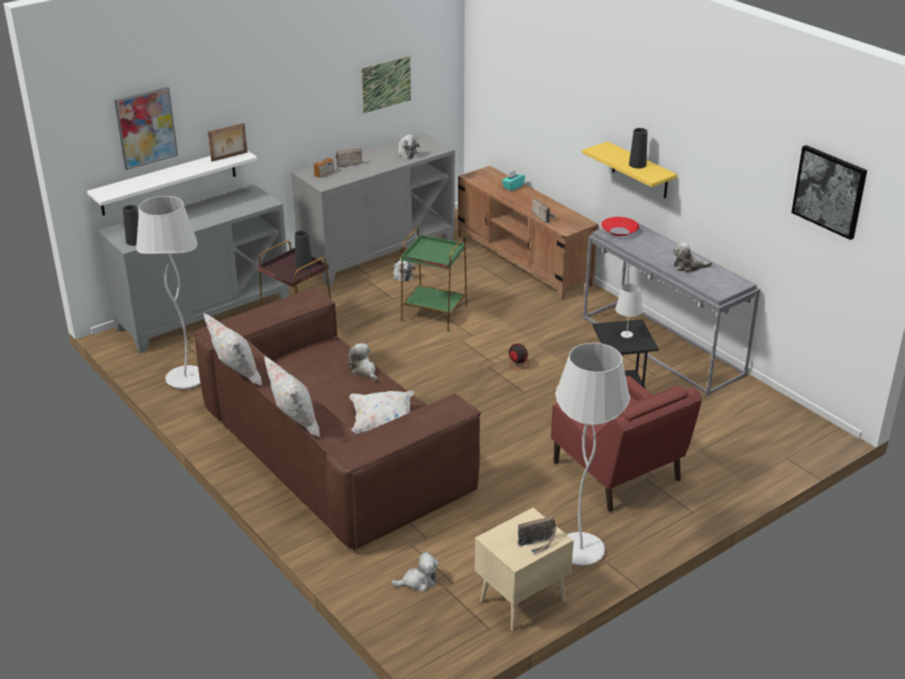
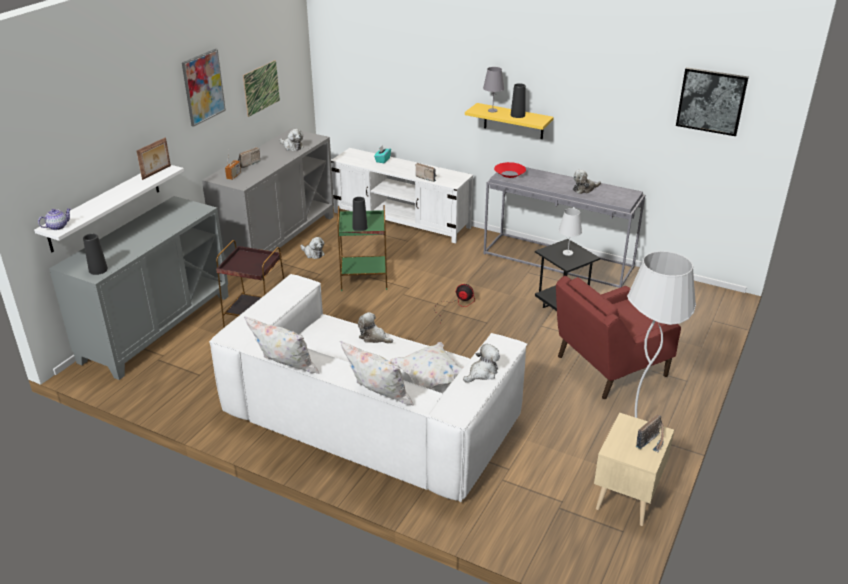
camera: 25 degrees left, 0 degrees up
picture [114,87,178,170] -> picture moved to [182,49,226,127]
white floor lamp [136,196,200,389] -> none
brown sofa [194,287,481,550] -> white sofa [209,274,528,502]
black vase [295,230,312,270] -> black vase moved to [353,197,368,231]
plush toy [391,552,439,592] -> plush toy moved to [463,344,500,383]
brown tv stand [458,166,599,300] -> white tv stand [331,148,473,244]
red armchair [551,376,702,512] -> red armchair turned 120 degrees clockwise [556,276,681,399]
none -> teapot [38,208,71,230]
none -> grey table lamp [483,67,504,112]

